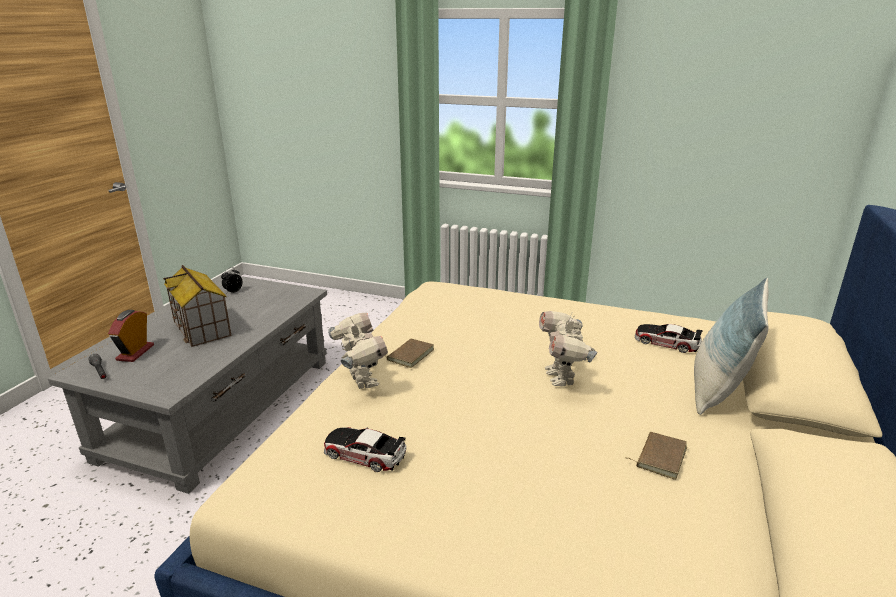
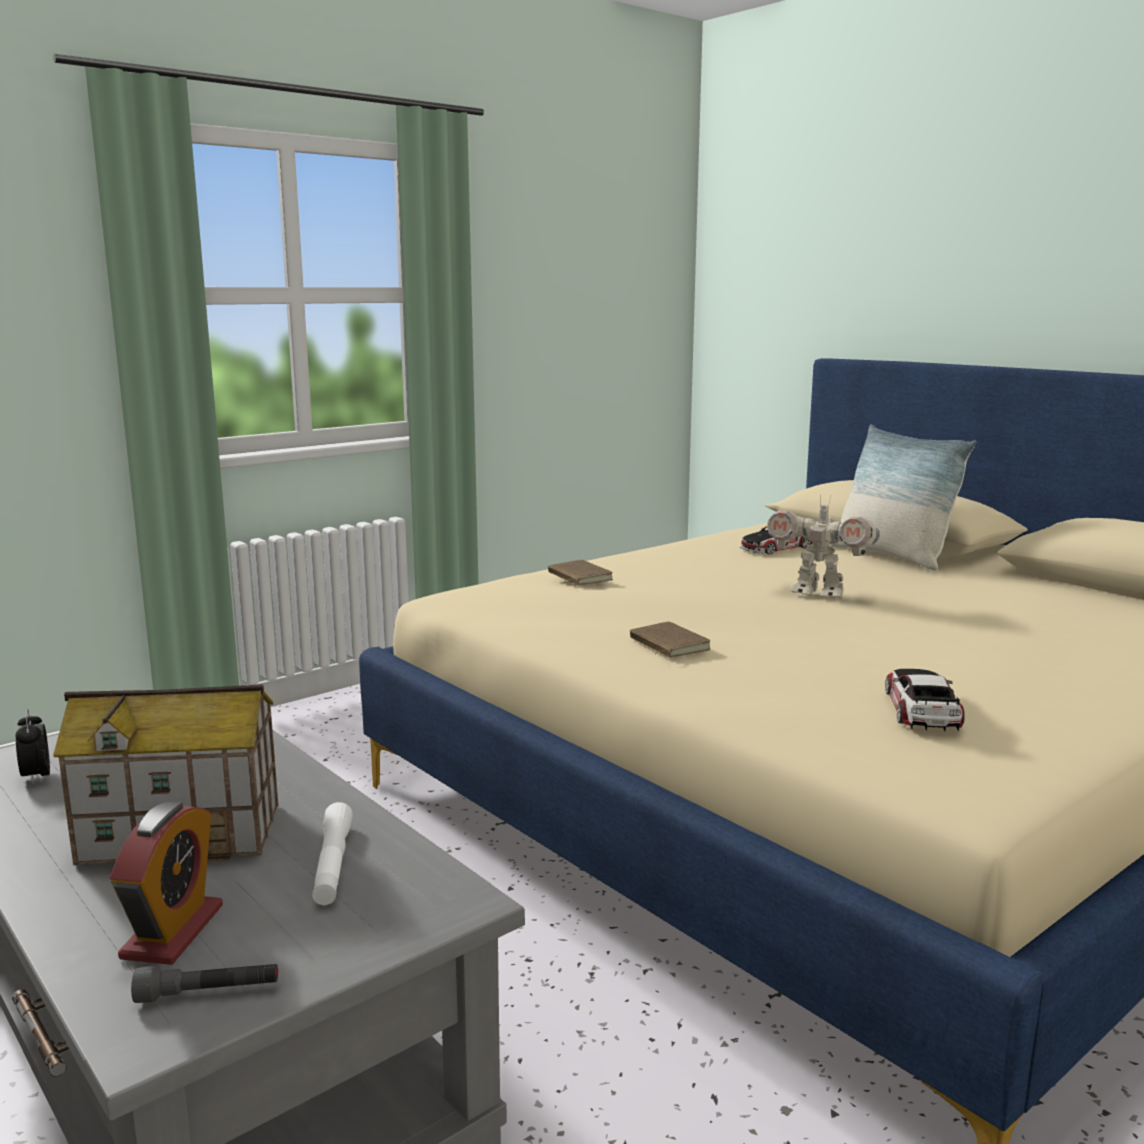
camera: 60 degrees left, 10 degrees down
alarm clock [108,310,154,362] -> alarm clock turned 120 degrees counterclockwise [110,802,223,965]
toy car [324,427,407,472] -> toy car turned 135 degrees clockwise [885,669,964,731]
toy robot [328,313,388,389] -> none
brown book [628,432,687,480] -> brown book moved to [548,560,613,586]
none -> white flashlight [312,802,353,905]

